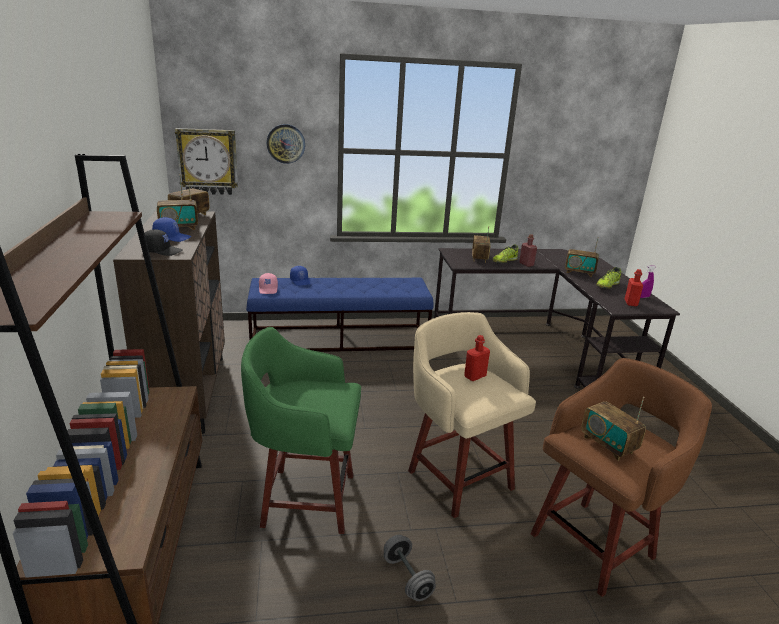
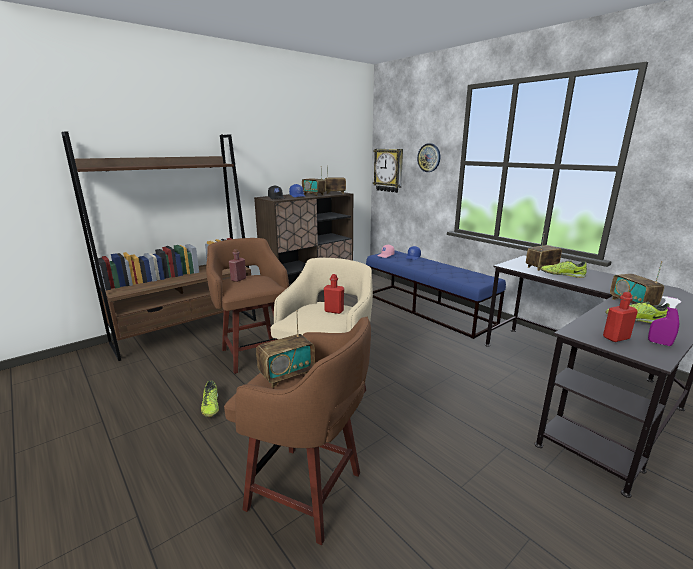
camera: 60 degrees right, 5 degrees down
green stool [241,327,361,534] -> brown stool [206,238,289,374]
grey dumbbell [384,535,436,601] -> shoe [201,381,219,417]
red bottle [519,234,537,267] -> red bottle moved to [229,249,246,282]
radio [581,397,646,461] -> radio turned 150 degrees counterclockwise [256,310,315,388]

